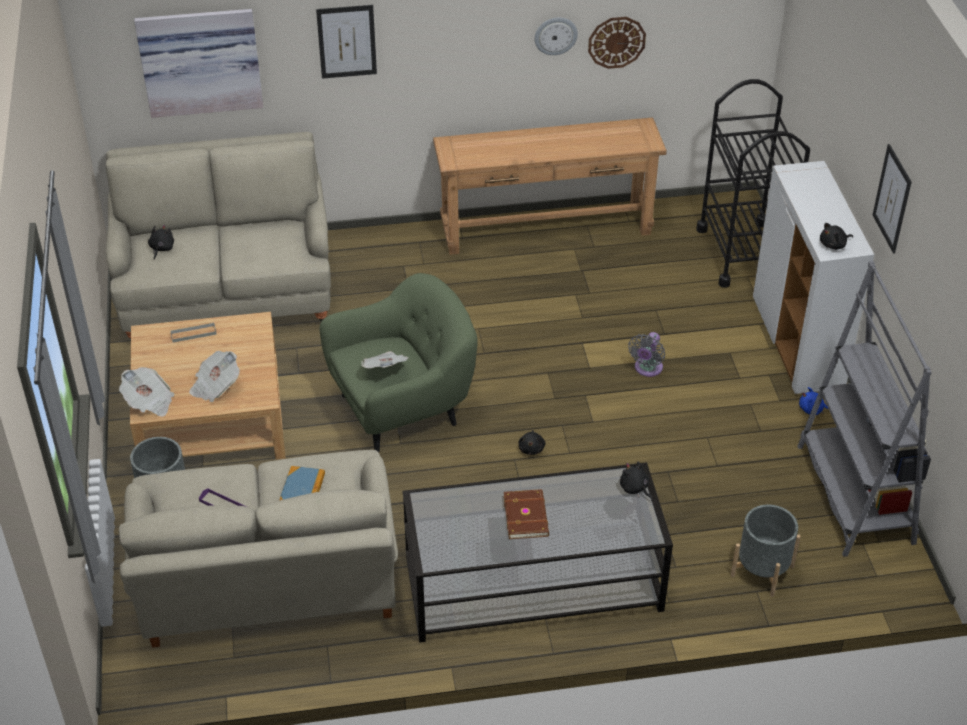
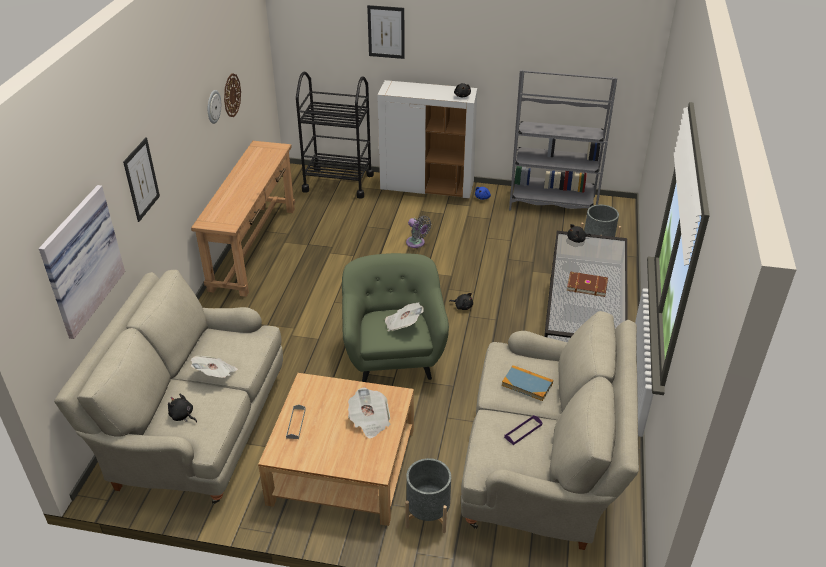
camera: 70 degrees left, 5 degrees down
newspaper [119,367,174,417] -> newspaper moved to [190,356,238,378]
picture [873,144,912,254] -> picture moved to [367,5,405,59]

